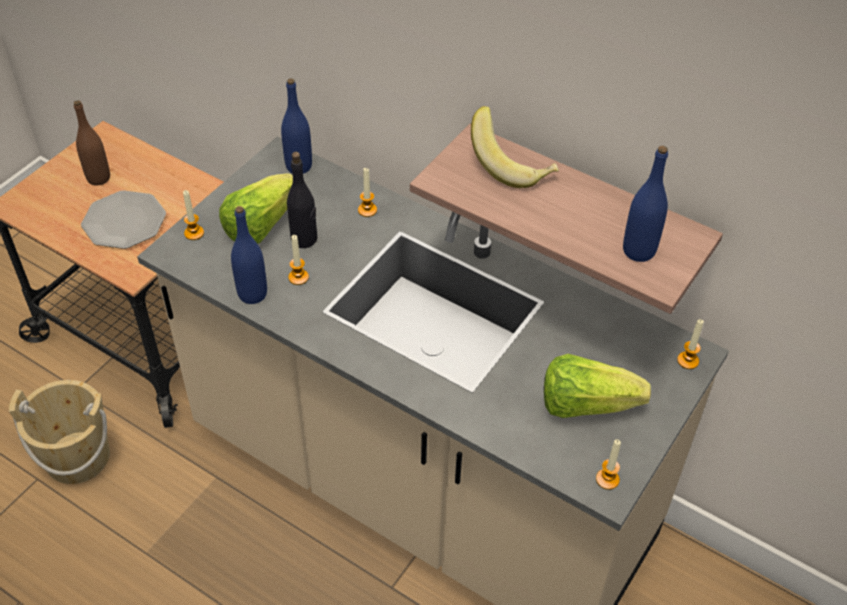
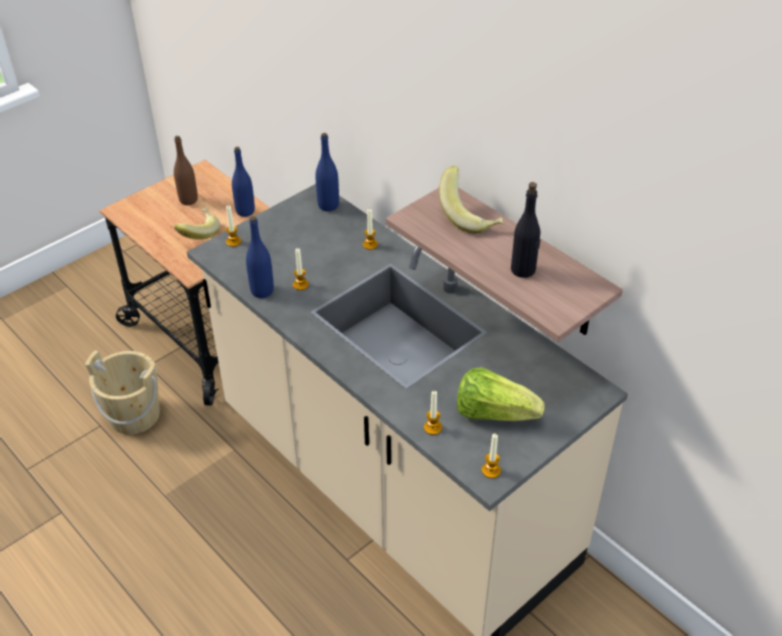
camera: 15 degrees right, 5 degrees down
plate [81,190,166,249] -> banana [174,208,220,240]
lettuce [219,174,293,244] -> none
black bottle [287,152,317,248] -> black bottle moved to [511,182,541,278]
blue bottle [623,146,668,262] -> blue bottle moved to [232,147,255,217]
candle [677,319,704,369] -> candle moved to [424,391,442,435]

